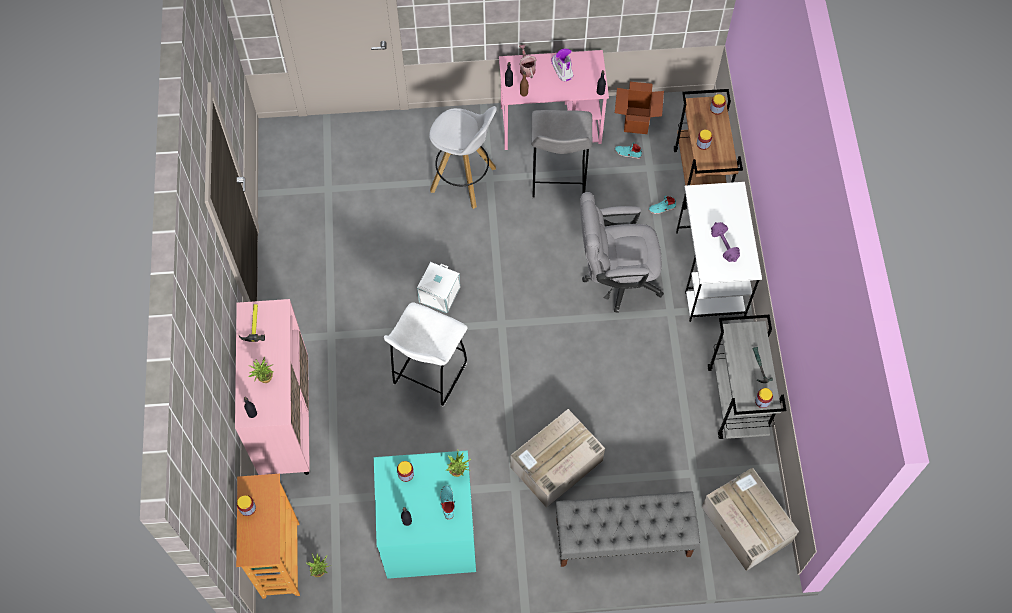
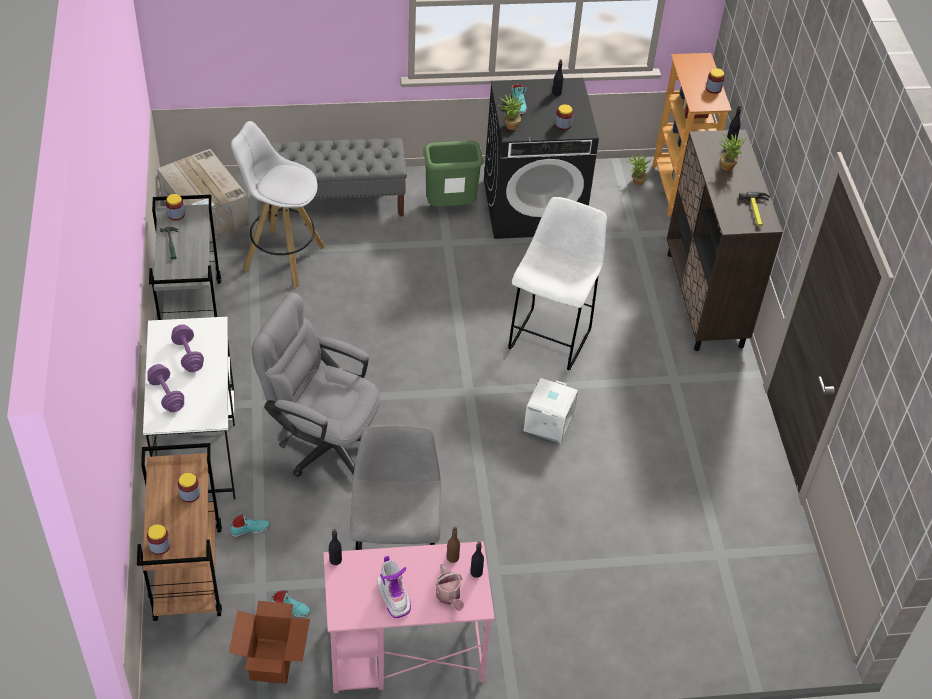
camera: 175 degrees right, 15 degrees down
pink cabinet [235,299,310,475] -> brown cabinet [667,130,783,351]
turquoise washing machine [374,450,476,579] -> black washing machine [484,78,599,239]
white stool [429,106,497,209] -> white stool moved to [231,121,325,288]
cardboard box [511,409,605,508] -> none
grey office chair [580,192,664,313] -> grey office chair turned 150 degrees counterclockwise [251,293,380,477]
none -> purple dumbbell [147,364,184,412]
none -> green trash can [423,141,483,207]

